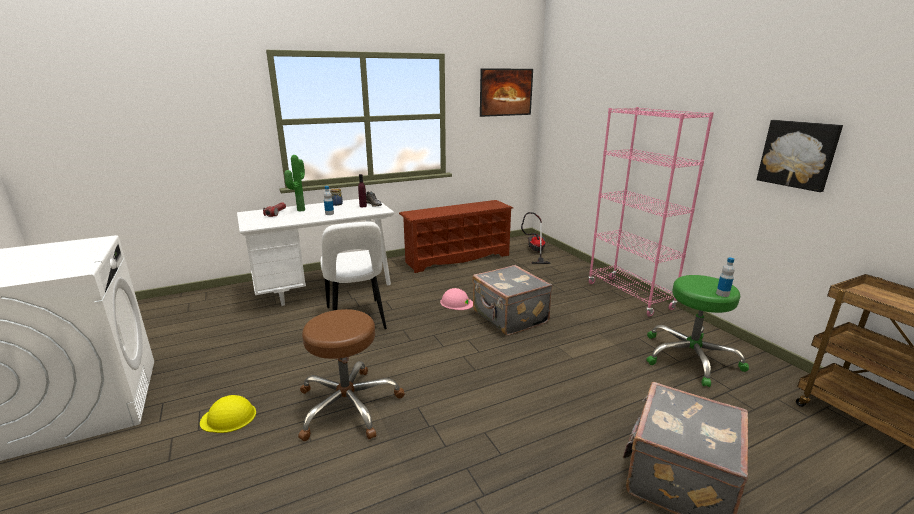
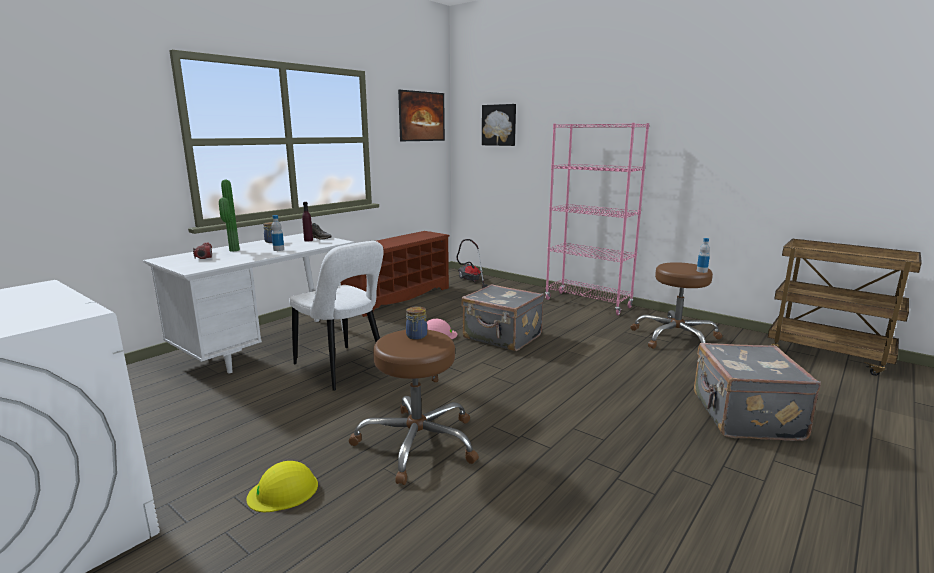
camera: 25 degrees left, 5 degrees down
green stool [646,275,749,387] -> brown stool [630,262,722,349]
picture [757,120,843,192] -> picture moved to [482,104,516,146]
none -> jar [406,306,427,340]

